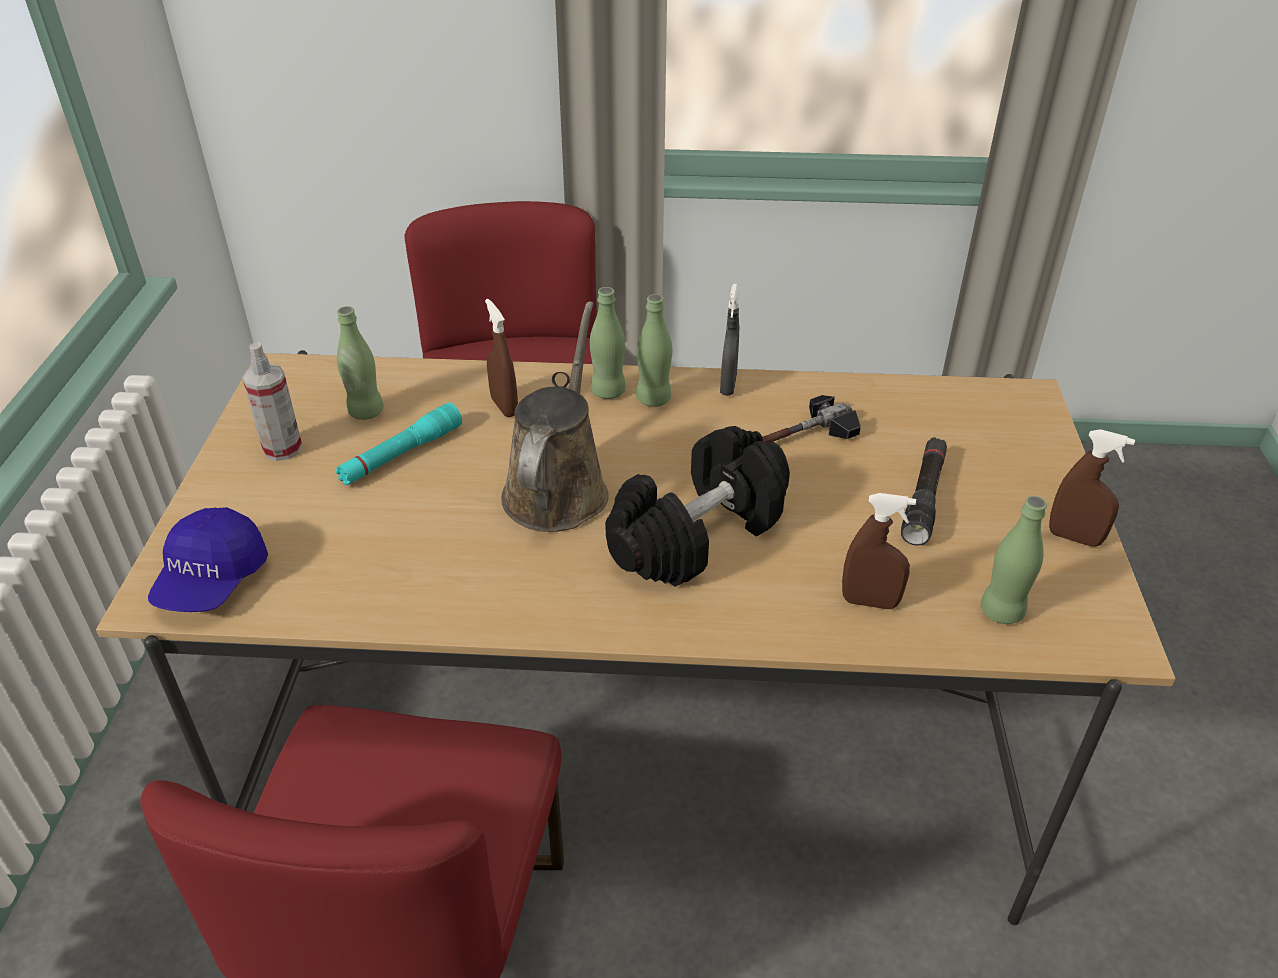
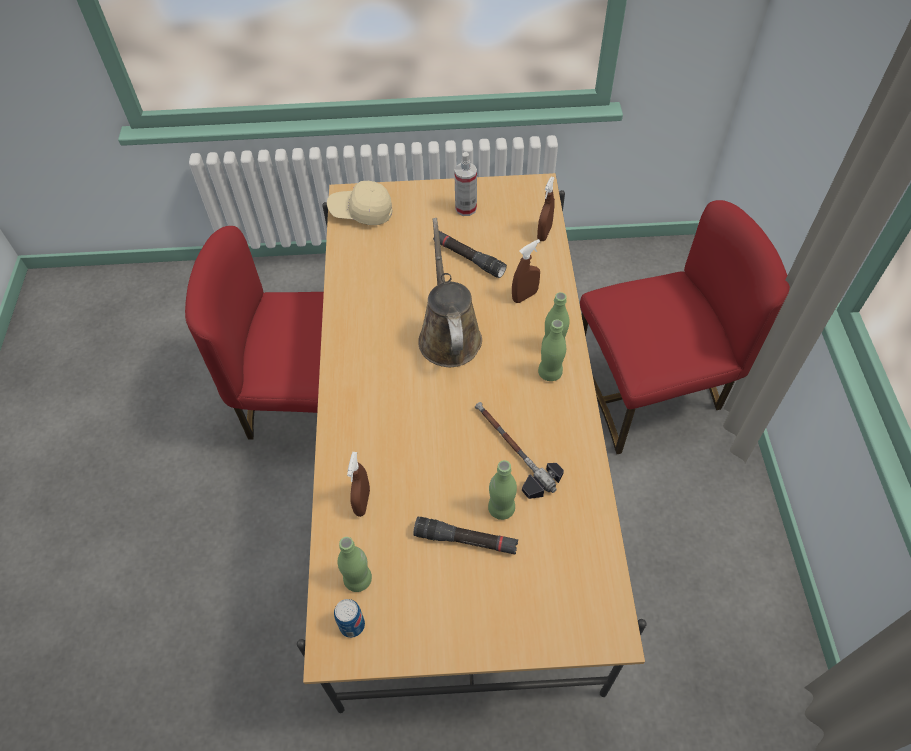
camera: 85 degrees right, 15 degrees up
blue cap [148,507,268,612] -> beige cap [327,181,393,225]
turquoise flashlight [336,403,462,485] -> black flashlight [433,231,507,278]
green bottle [337,306,384,420] -> green bottle moved to [488,460,517,520]
brown watering can [501,301,609,532] -> brown watering can turned 105 degrees counterclockwise [418,218,482,367]
black dumbbell [605,426,790,587] -> none
grey spray bottle [720,284,739,396] -> none
brown spray bottle [1049,429,1135,547] -> brown spray bottle moved to [537,177,555,241]
none -> can [334,599,365,638]

